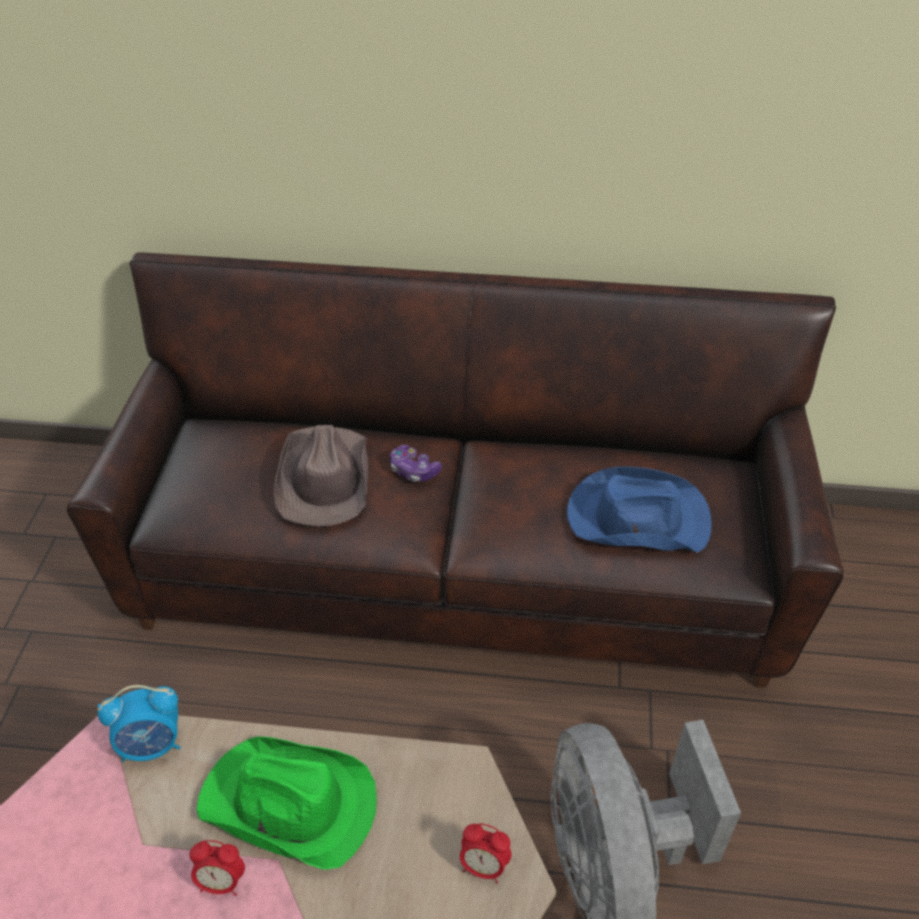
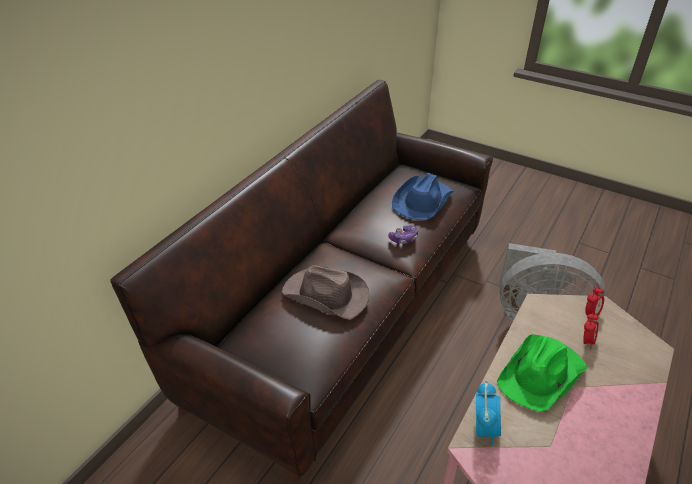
camera: 65 degrees left, 5 degrees down
alarm clock [189,840,245,896] -> alarm clock moved to [583,313,599,349]
game controller [390,445,442,482] -> game controller moved to [388,225,418,244]

